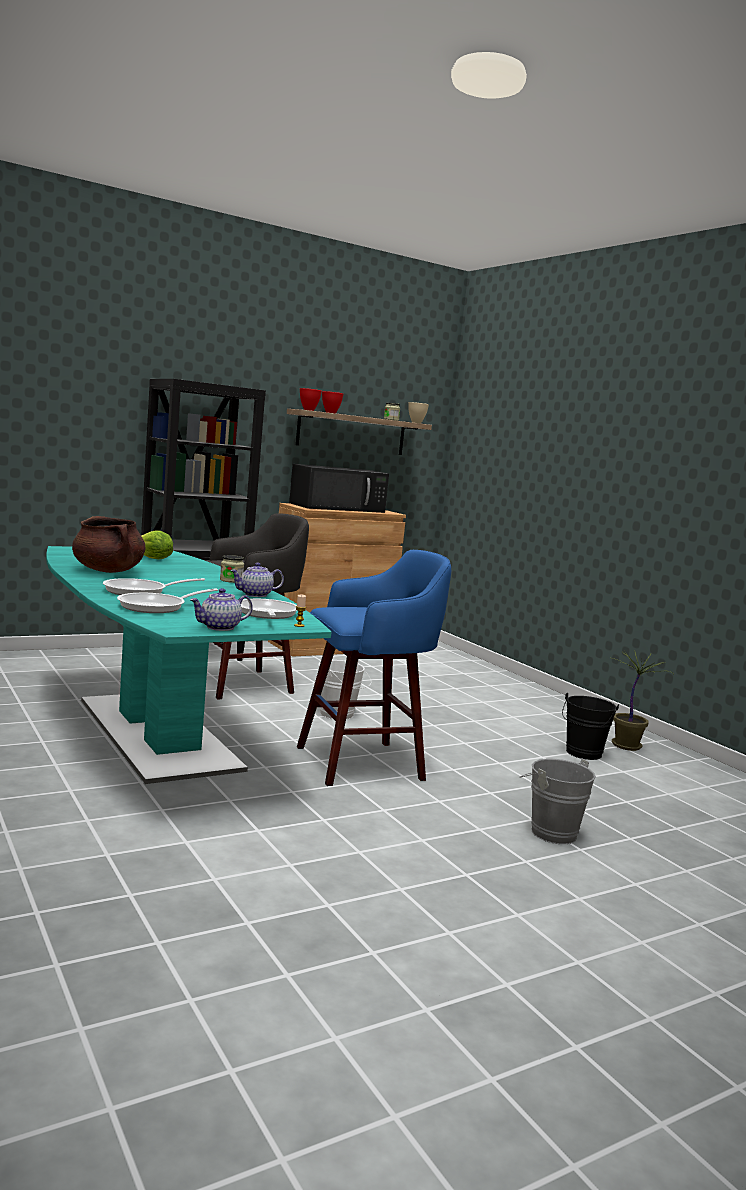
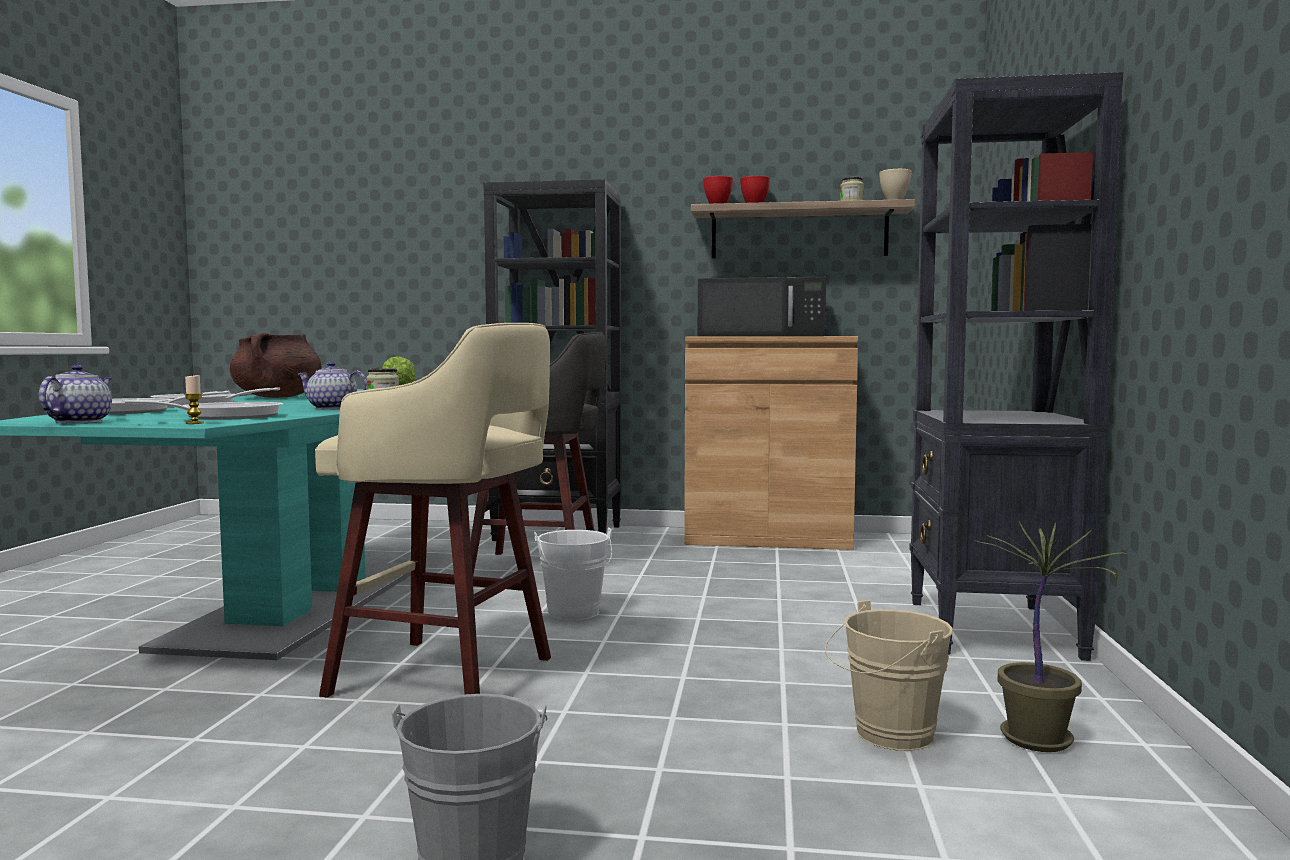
camera: 40 degrees right, 5 degrees down
teapot [190,588,253,631] -> teapot turned 90 degrees clockwise [39,365,112,423]
blue stool [297,550,451,786] -> beige stool [315,323,551,698]
black bucket [562,692,619,760] -> beige bucket [825,600,953,751]
none -> black bookcase [909,72,1123,661]

